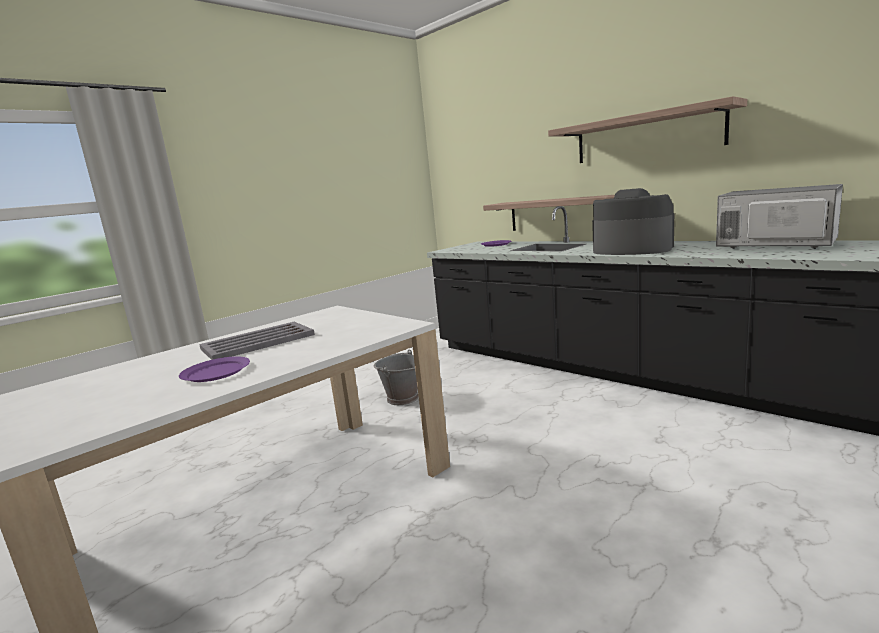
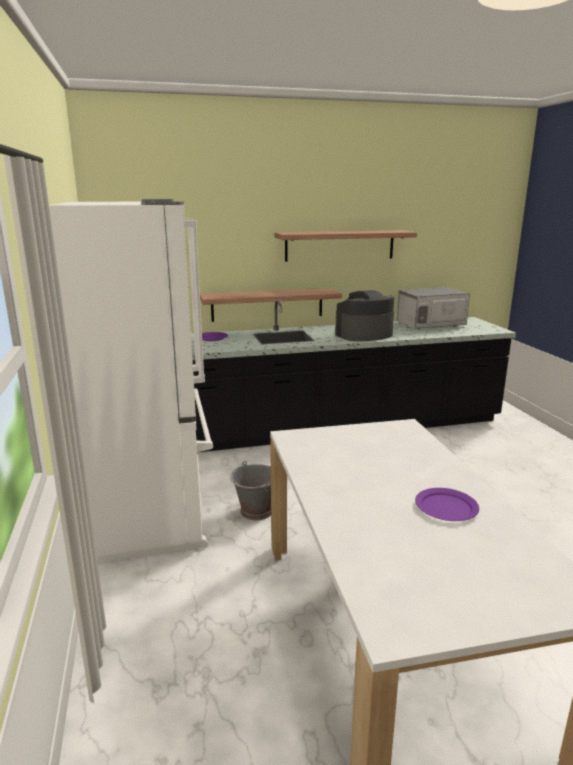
camera: 60 degrees left, 5 degrees up
grey tray [199,322,315,360] -> none
none -> white fridge [49,199,213,563]

